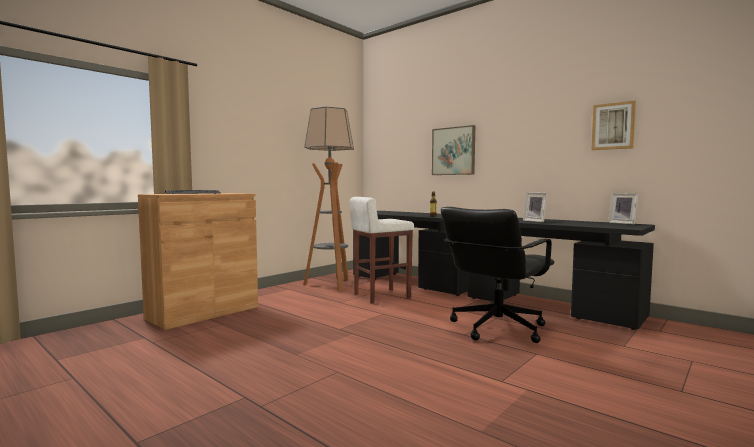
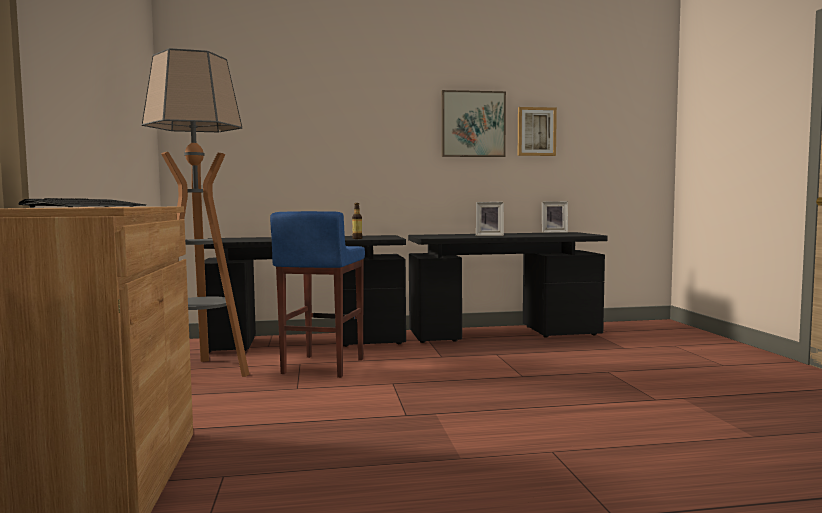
camera: 50 degrees left, 0 degrees up
white stool [349,197,414,304] -> blue stool [270,211,365,378]
picture [432,125,475,175] -> picture moved to [441,90,506,157]
black office chair [441,207,554,343] -> none

